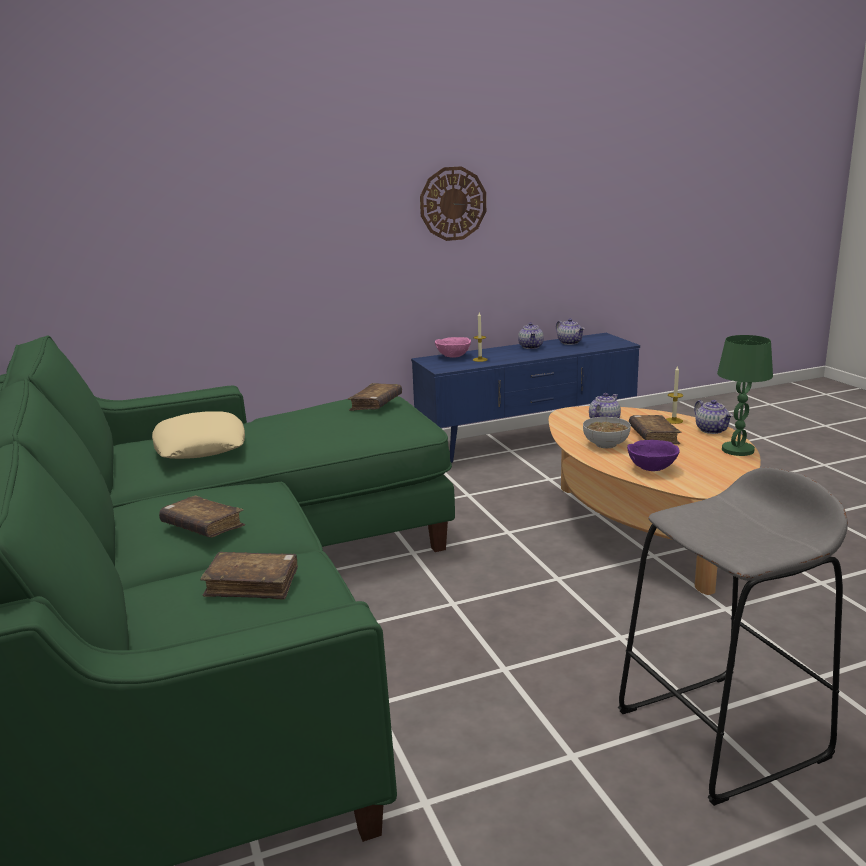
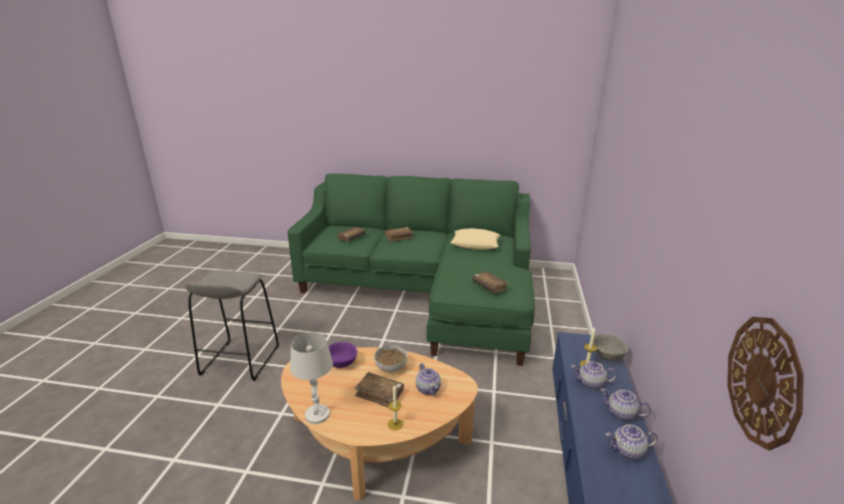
camera: 120 degrees right, 5 degrees up
wall clock [420,166,486,241] -> wall clock moved to [727,317,804,450]
pink bowl [435,337,471,357] -> grey bowl [593,334,629,361]
teapot [694,400,733,434] -> teapot moved to [571,362,617,390]
green table lamp [717,335,773,456] -> white table lamp [290,332,333,424]

